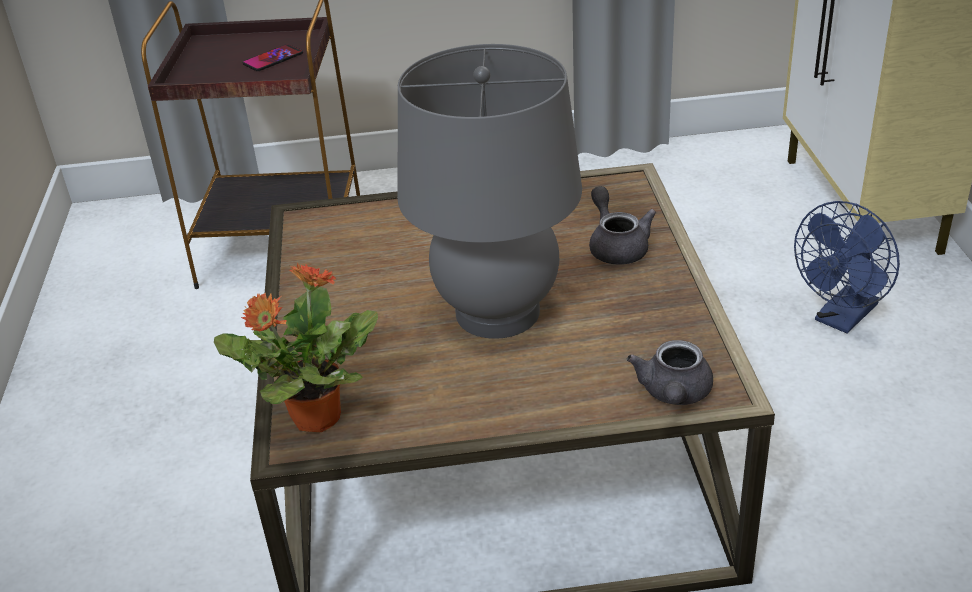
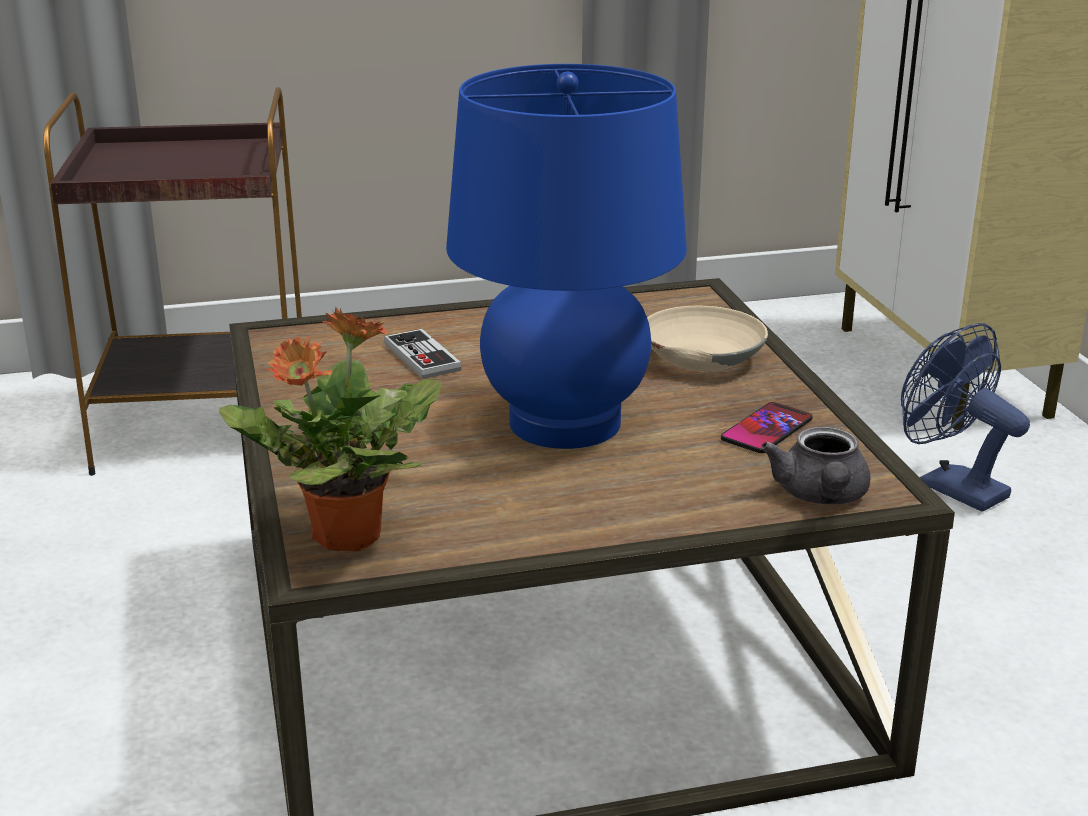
camera: 10 degrees left, 10 degrees down
phone [242,44,303,71] -> phone moved to [721,402,813,453]
grey table lamp [398,44,582,339] -> blue table lamp [446,64,687,449]
grey teapot [589,186,656,265] -> beige bowl [647,306,768,371]
blue fan [794,201,900,334] -> blue fan turned 105 degrees clockwise [901,323,1030,512]
none -> game controller [384,329,462,379]

